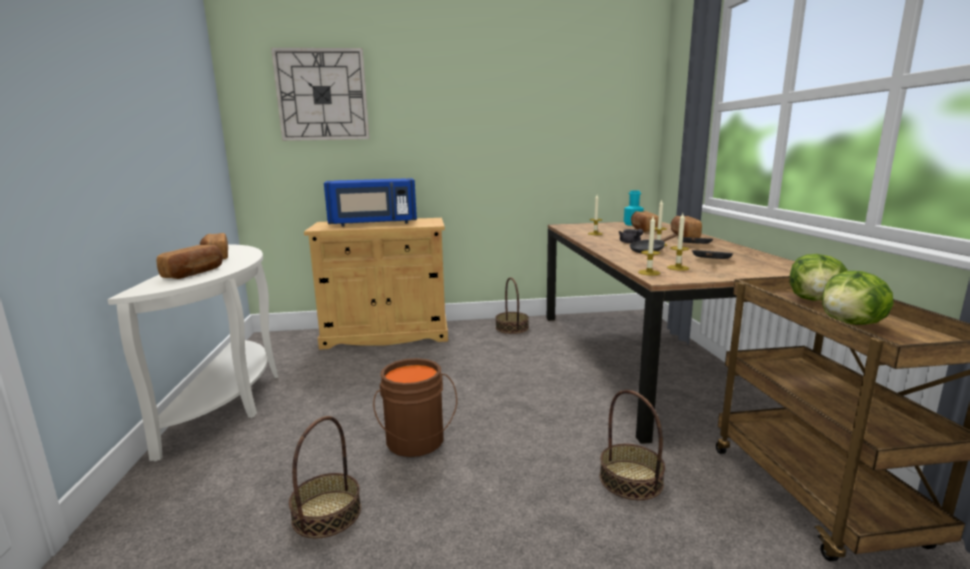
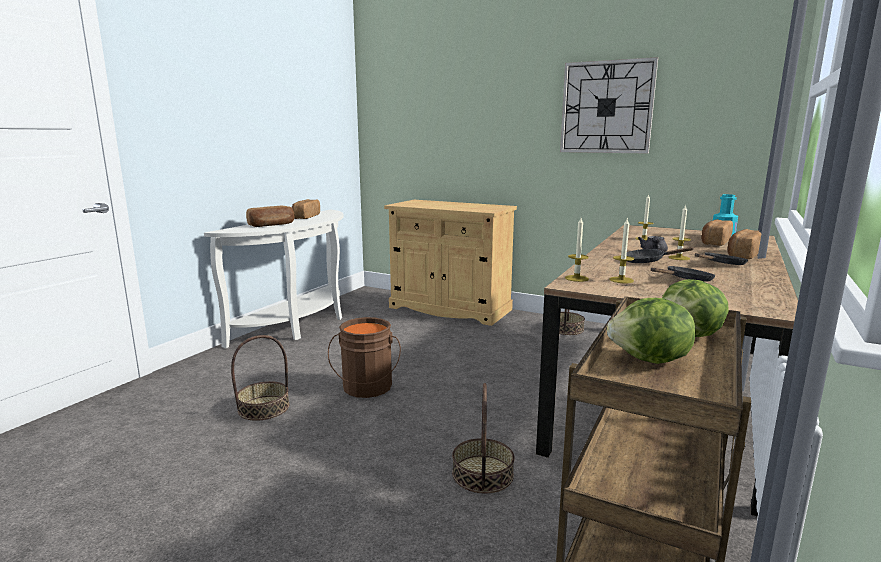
camera: 35 degrees right, 0 degrees up
wall clock [271,48,369,141] -> wall clock moved to [560,57,658,154]
blue microwave [324,178,417,227] -> none

